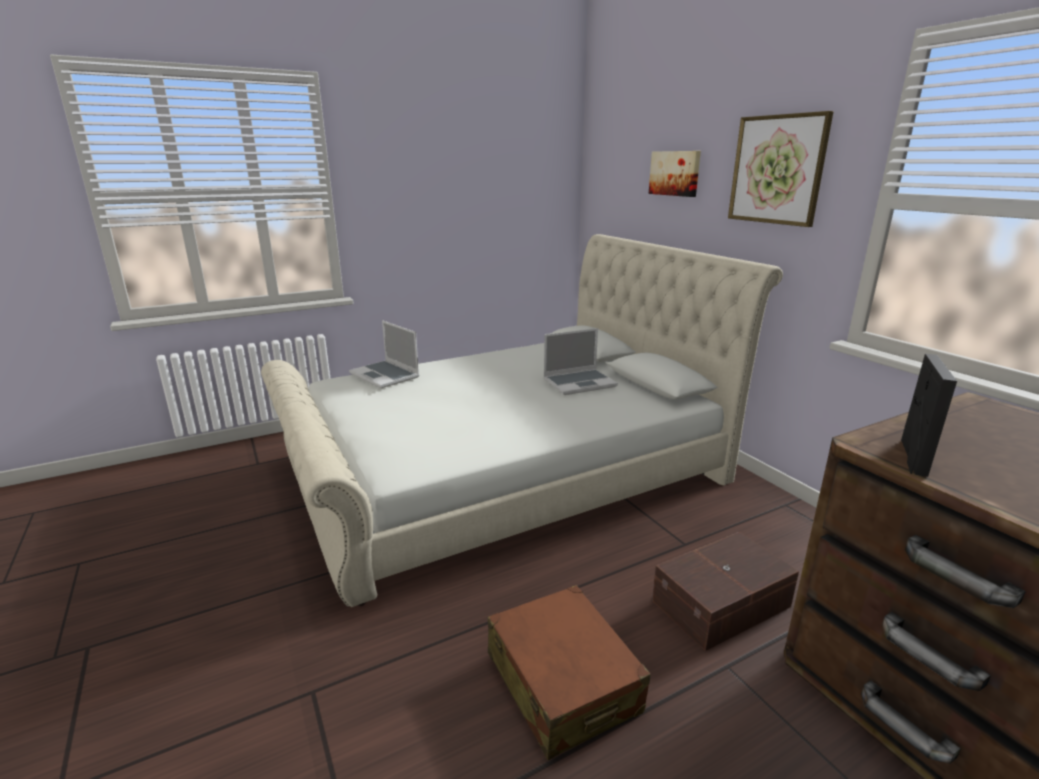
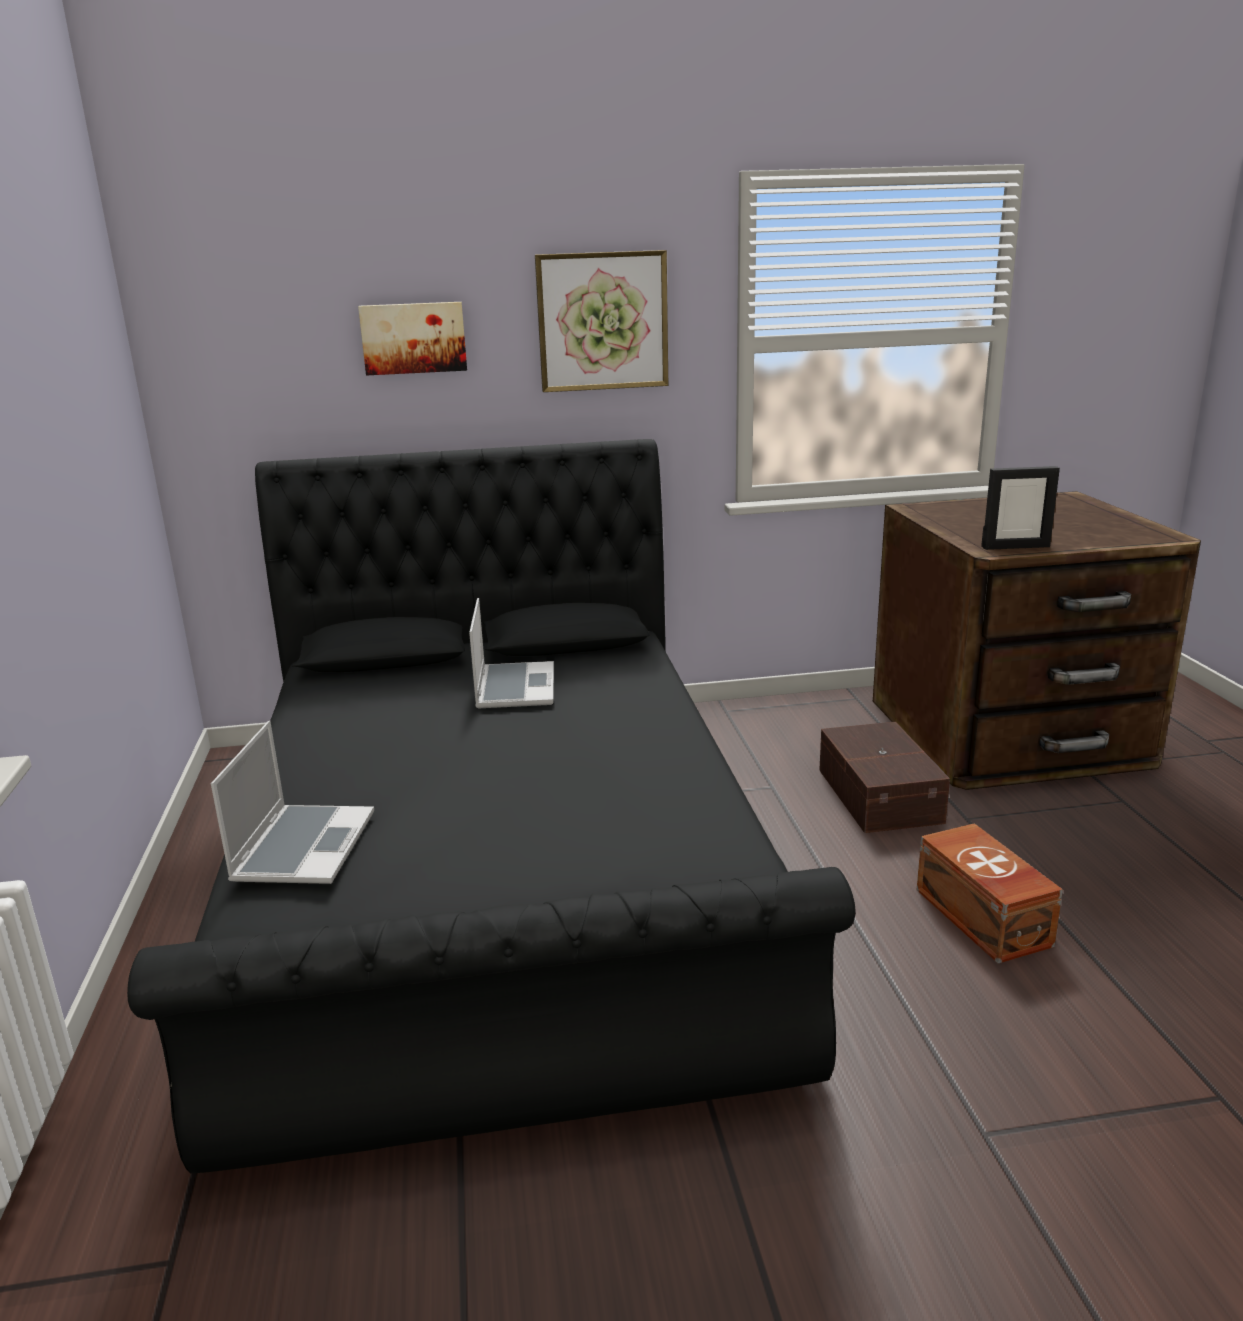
camera: 70 degrees left, 0 degrees up
beige bed [261,234,783,607] -> black bed [127,439,856,1174]
laptop [349,320,419,388] -> laptop turned 60 degrees counterclockwise [211,721,374,884]
brown suitcase [488,585,650,760] -> brown storage box [917,823,1063,963]
picture frame [901,354,957,477] -> picture frame turned 135 degrees clockwise [981,466,1060,550]

